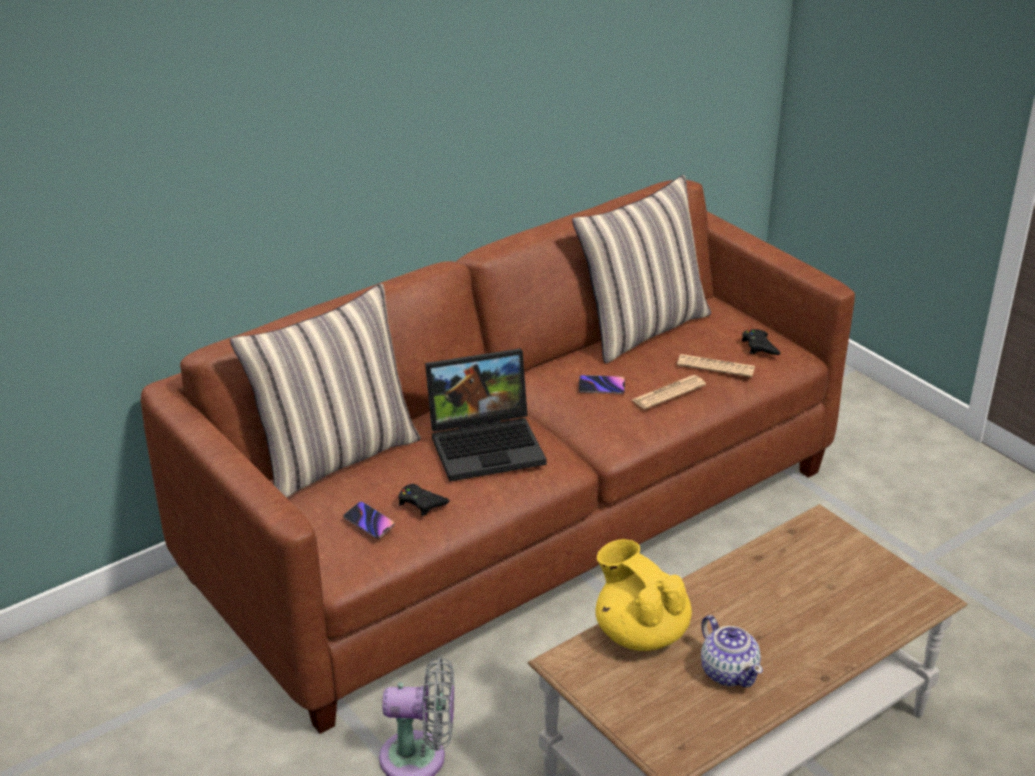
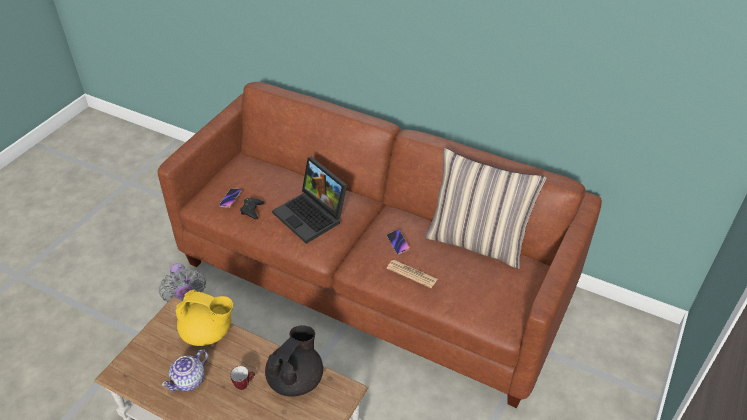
camera: 65 degrees right, 10 degrees up
pillow [230,284,421,498] -> none
yellow teapot [596,539,692,651] -> yellow teapot turned 75 degrees clockwise [176,289,233,346]
newspaper [677,354,755,377] -> none
black game controller [742,329,780,355] -> none
none -> mug [230,366,255,390]
none -> black teapot [265,325,323,397]

